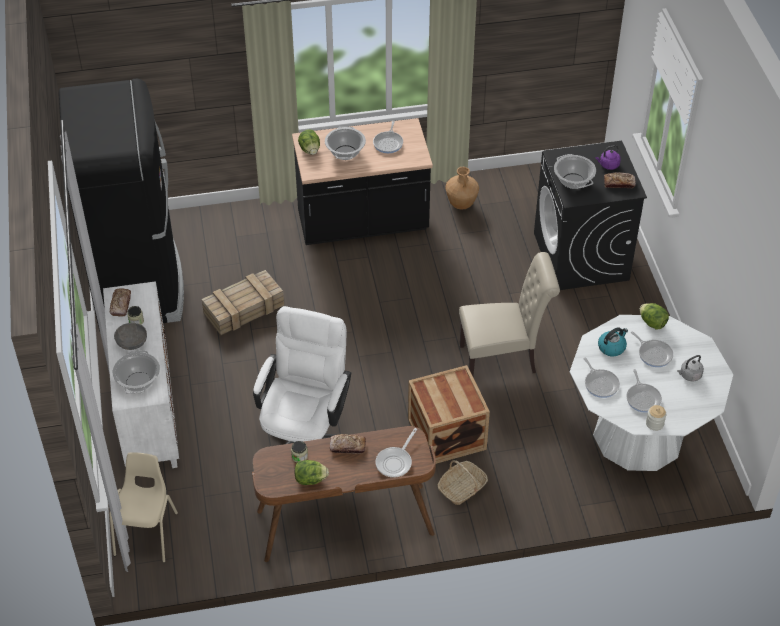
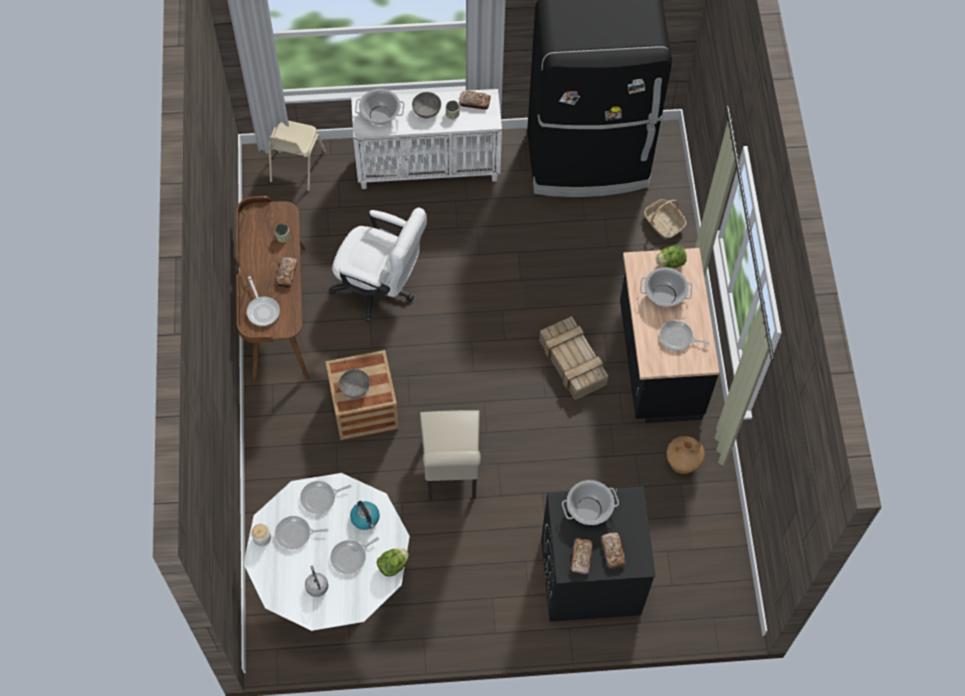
camera: 95 degrees right, 15 degrees up
beige chair [110,452,178,563] -> beige chair turned 90 degrees clockwise [268,120,326,191]
crate [202,270,284,335] -> crate moved to [539,316,608,400]
lettuce [294,460,329,485] -> none
frying pan [375,428,417,478] -> frying pan turned 150 degrees counterclockwise [247,276,280,326]
basket [438,460,488,505] -> basket moved to [644,199,687,239]
purple kettle [596,145,621,170] -> bread [601,533,626,569]
none -> grey bowl [339,369,370,398]

